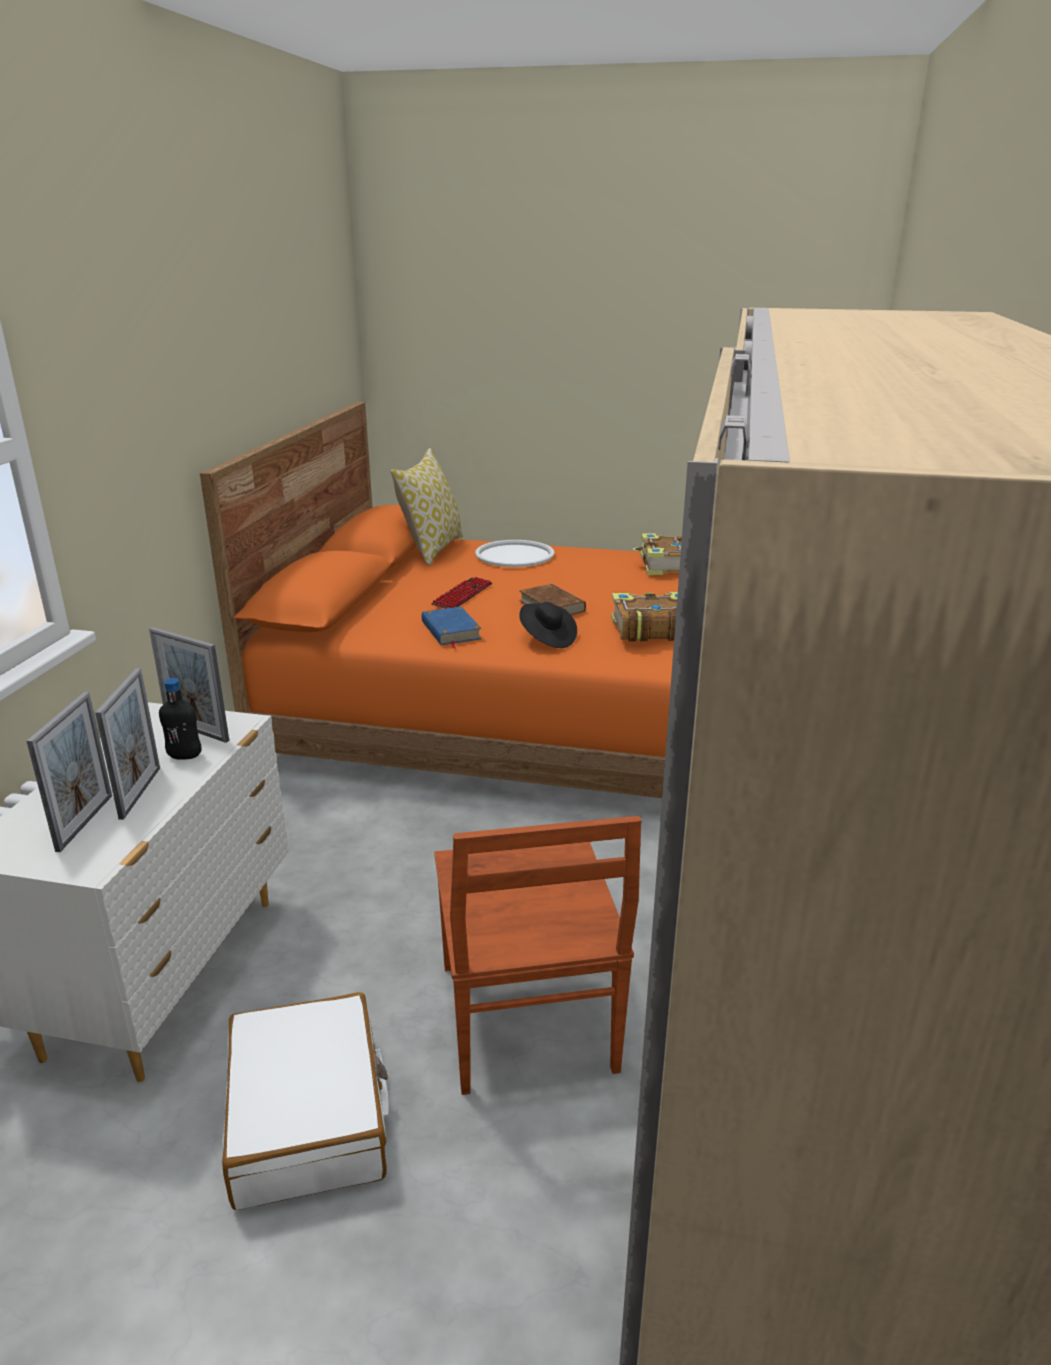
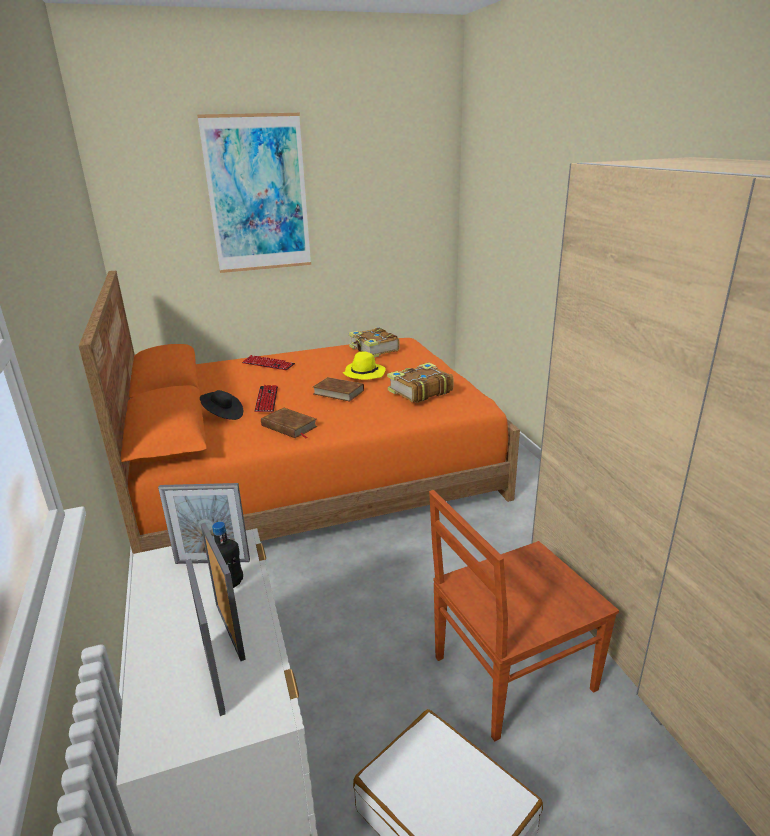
camera: 30 degrees left, 0 degrees up
pillow [391,448,463,566] -> none
blue book [422,607,481,648] -> brown book [261,408,318,438]
brown chair [434,816,642,1095] -> brown chair turned 105 degrees clockwise [429,490,619,741]
white tray [475,540,554,567] -> keyboard [242,355,295,370]
black hat [519,602,577,648] -> black hat moved to [200,390,243,420]
none -> picture [197,113,311,273]
none -> yellow hat [343,351,385,380]

